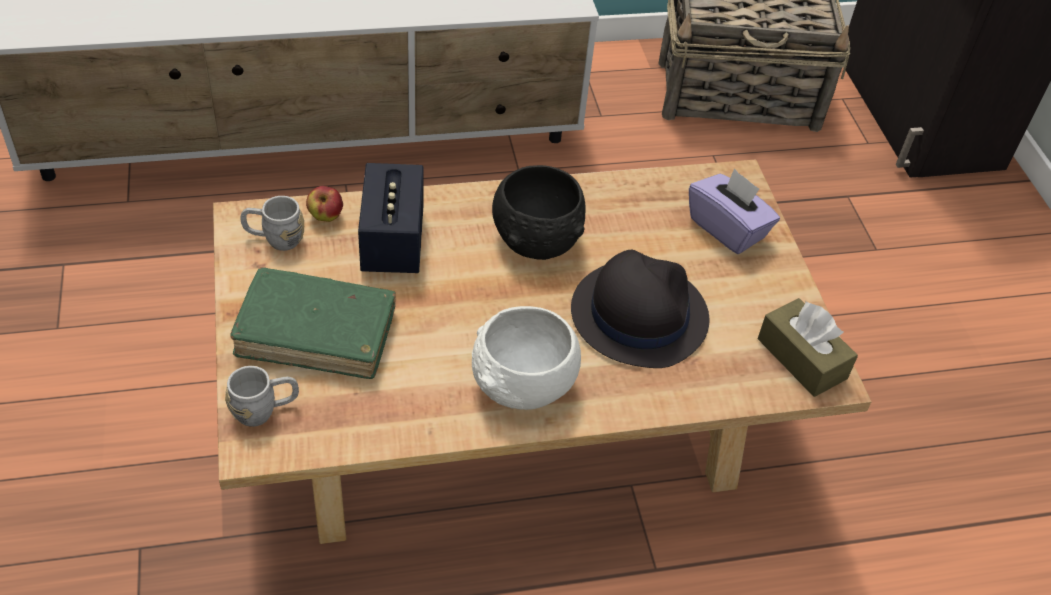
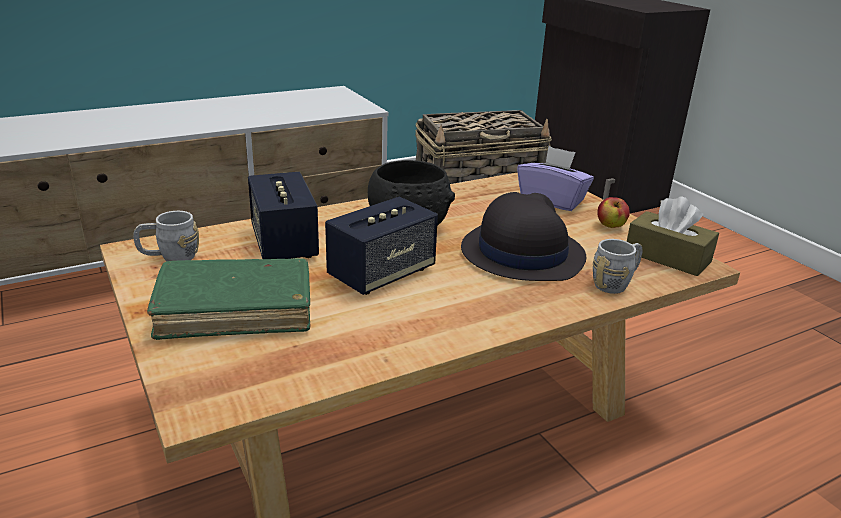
camera: 15 degrees left, 20 degrees down
grey mug [225,366,299,427] -> grey mug moved to [593,239,643,294]
apple [306,186,343,222] -> apple moved to [598,197,630,228]
white bowl [472,306,581,410] -> none
none -> speaker [325,196,438,295]

